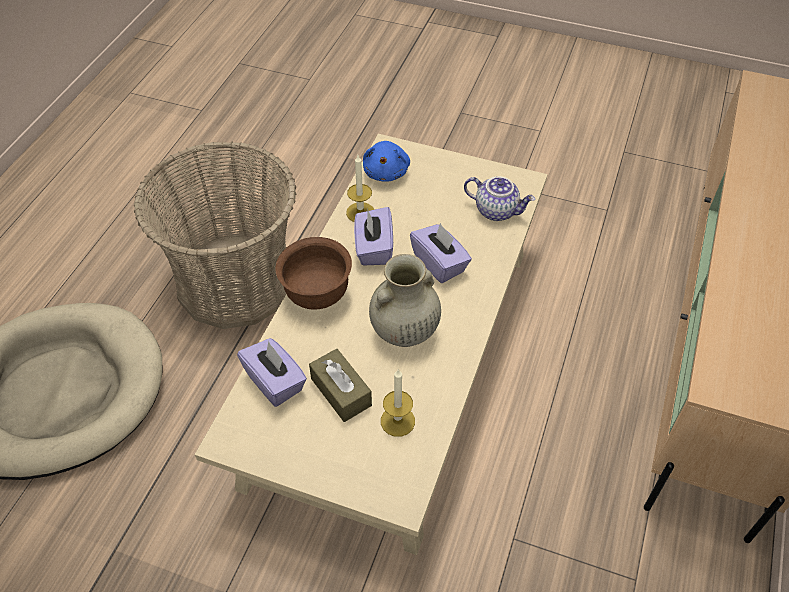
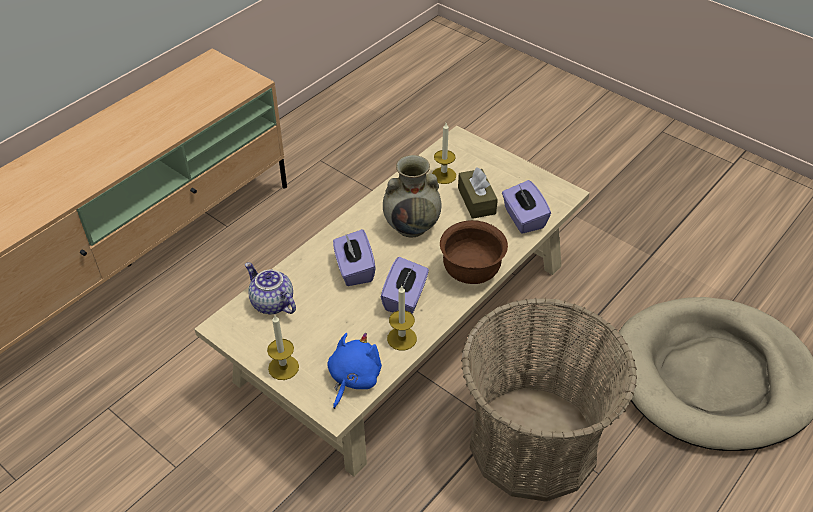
camera: 160 degrees left, 5 degrees down
none -> candle [267,315,299,380]

